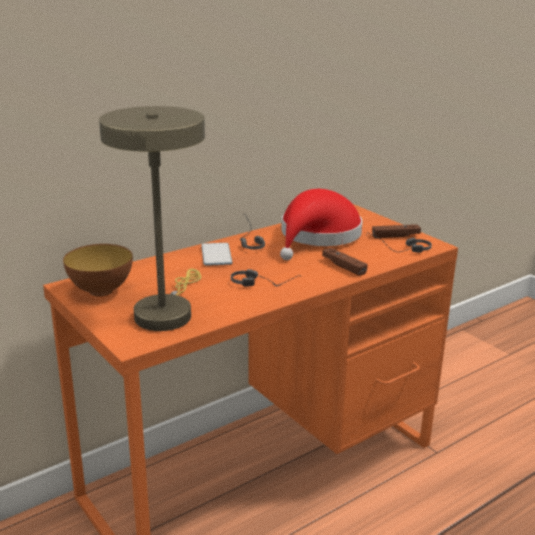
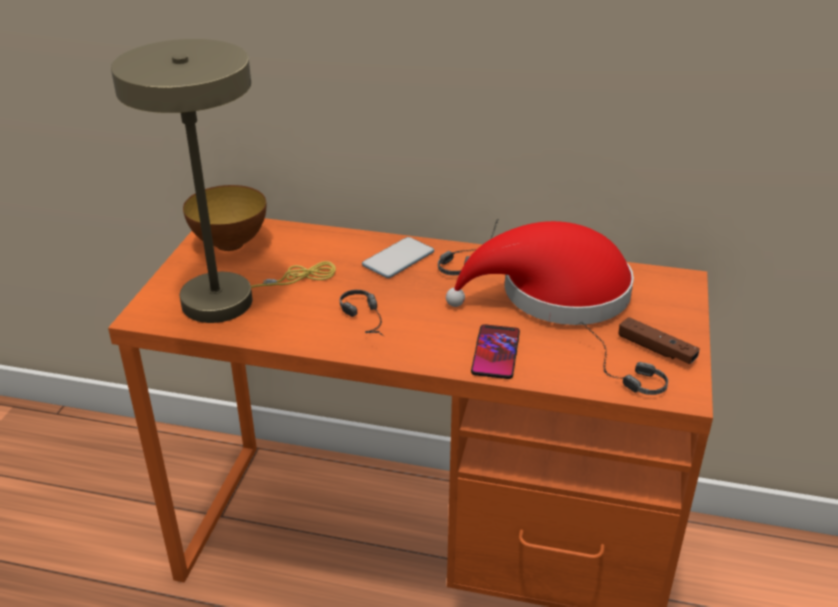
camera: 50 degrees right, 10 degrees up
brown game controller [322,248,368,276] -> phone [471,324,520,379]

